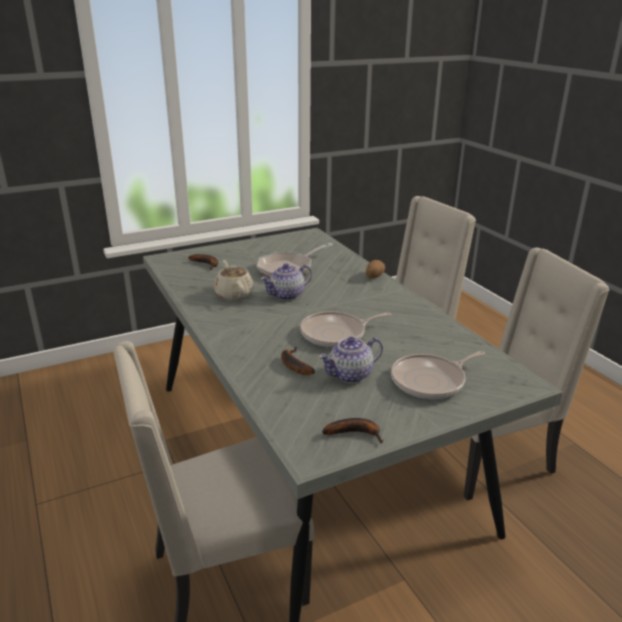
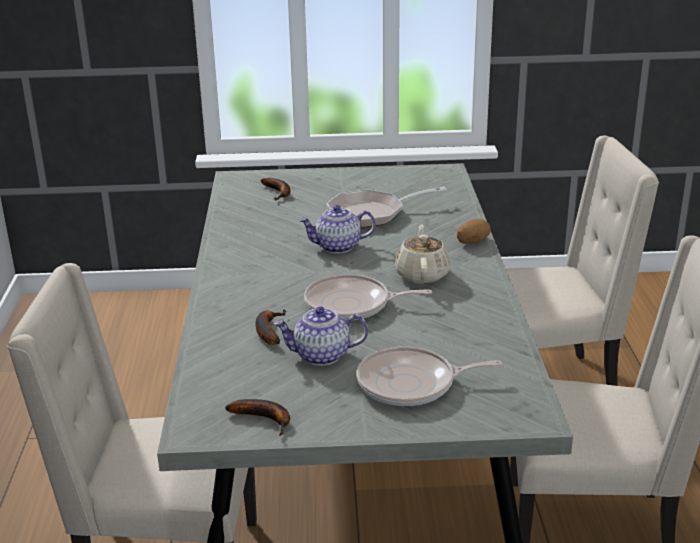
camera: 25 degrees right, 0 degrees up
beige teapot [214,260,254,300] -> beige teapot moved to [395,224,450,284]

